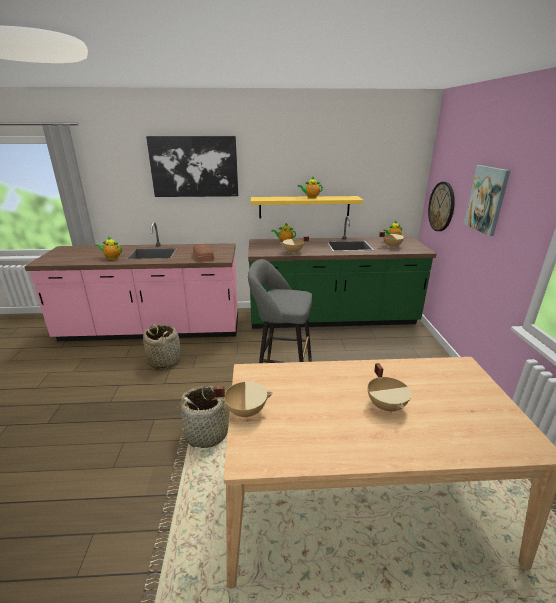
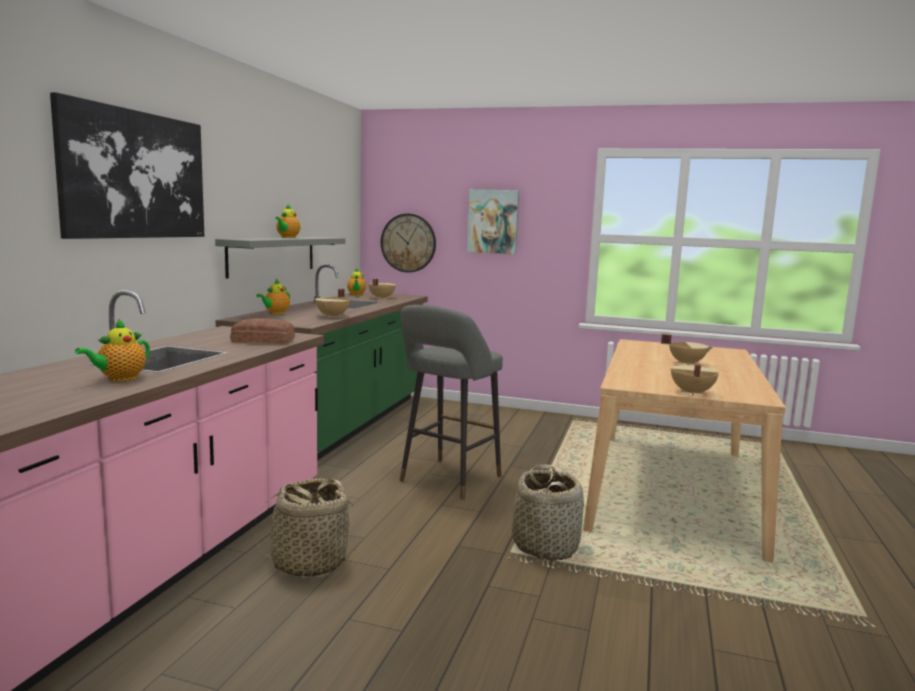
camera: 70 degrees left, 15 degrees down
yellow shelf [251,196,364,218] -> grey shelf [215,237,346,278]

